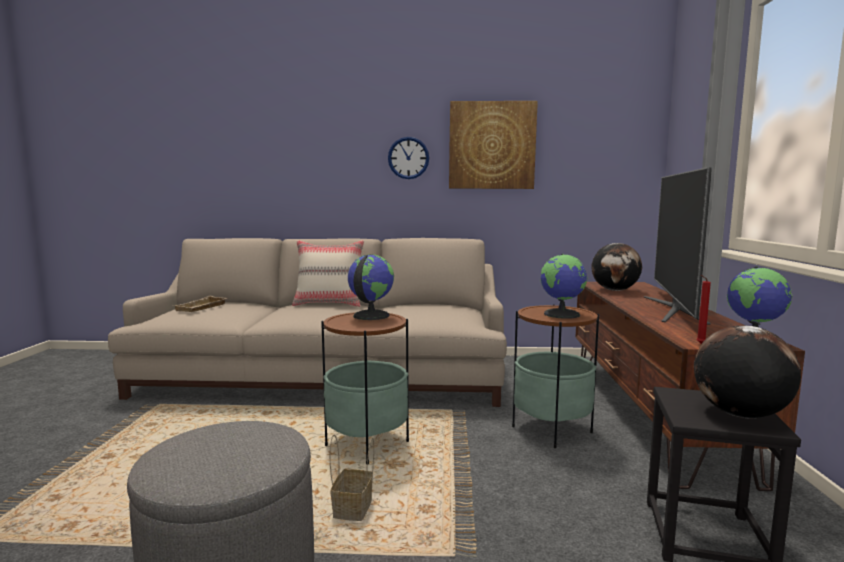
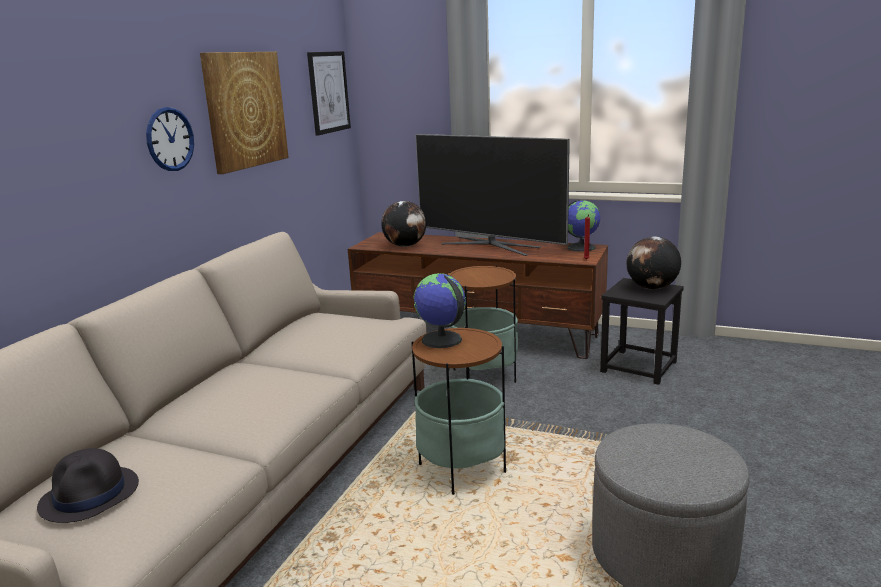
camera: 70 degrees left, 10 degrees up
beige tray [174,296,227,312] -> black hat [37,448,139,523]
beige pillow [292,240,364,307] -> none
basket [330,434,374,521] -> none
globe [540,254,587,319] -> none
none -> picture [307,51,351,136]

